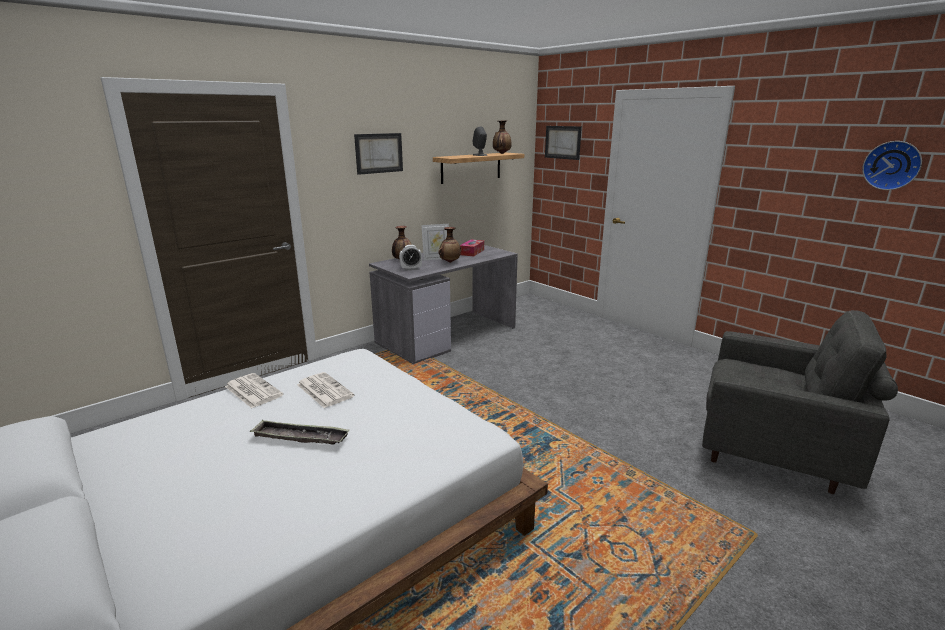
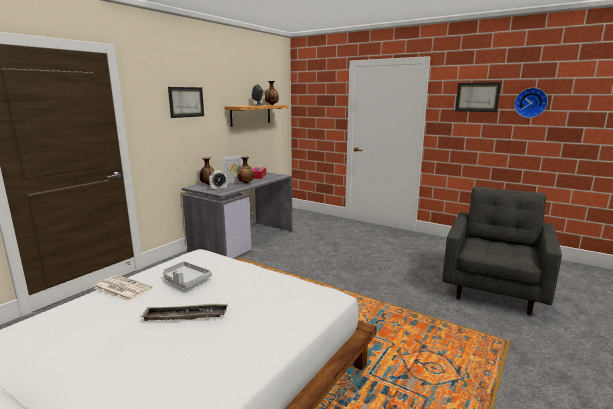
camera: 15 degrees left, 5 degrees down
newspaper [297,372,354,408] -> grey tray [163,261,212,289]
picture [545,126,582,160] -> picture moved to [455,82,501,112]
grey armchair [702,310,898,494] -> grey armchair turned 75 degrees counterclockwise [442,186,562,315]

